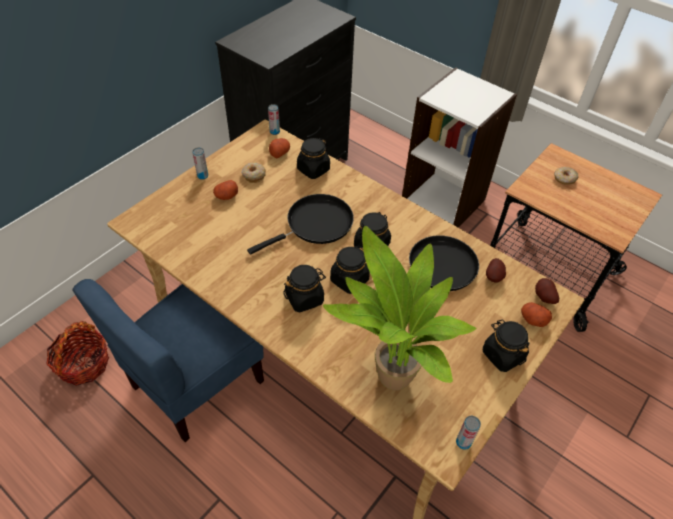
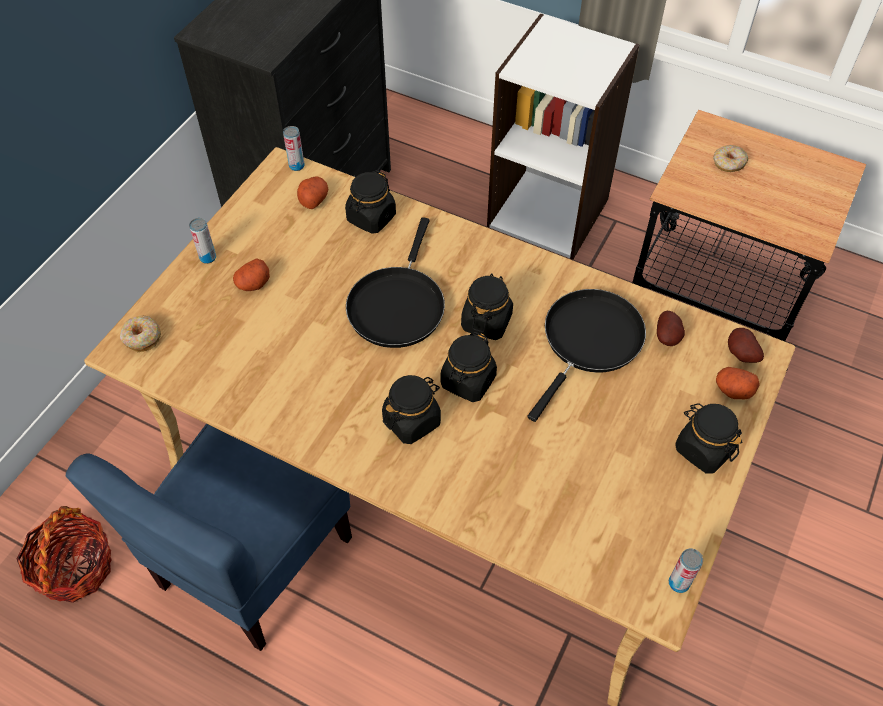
camera: 10 degrees left, 5 degrees up
donut [241,162,266,183] -> donut moved to [120,315,161,352]
black frying pan [247,194,354,255] -> black frying pan turned 150 degrees clockwise [346,217,445,348]
potted plant [323,226,476,391] -> none

